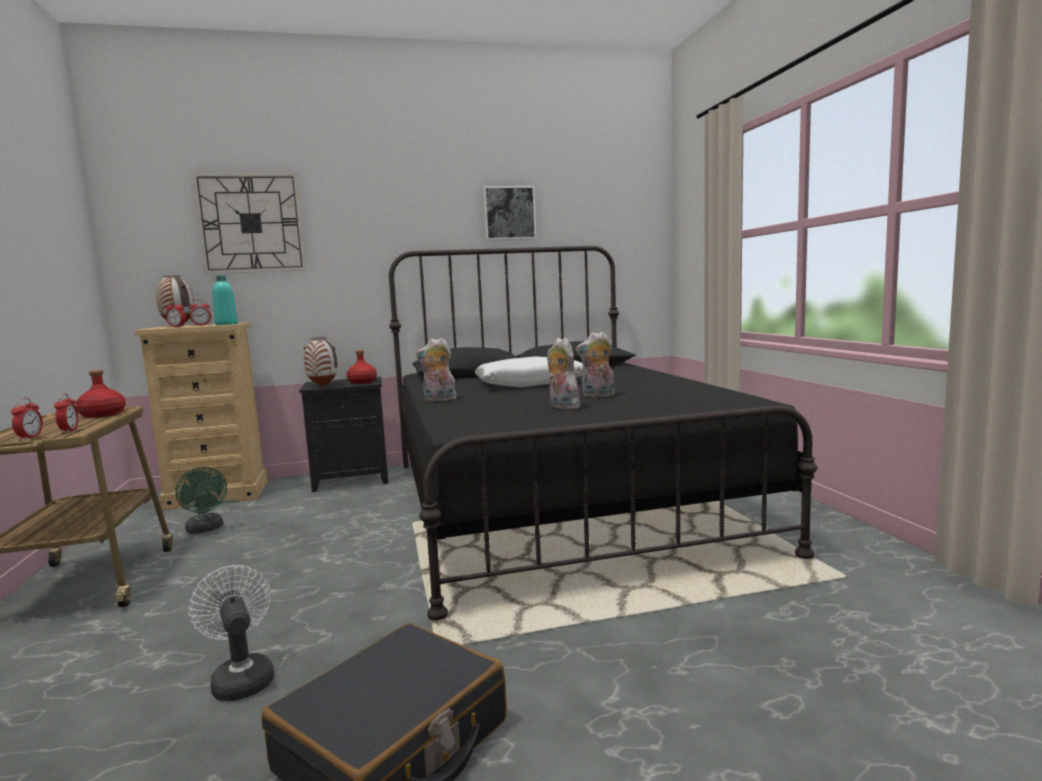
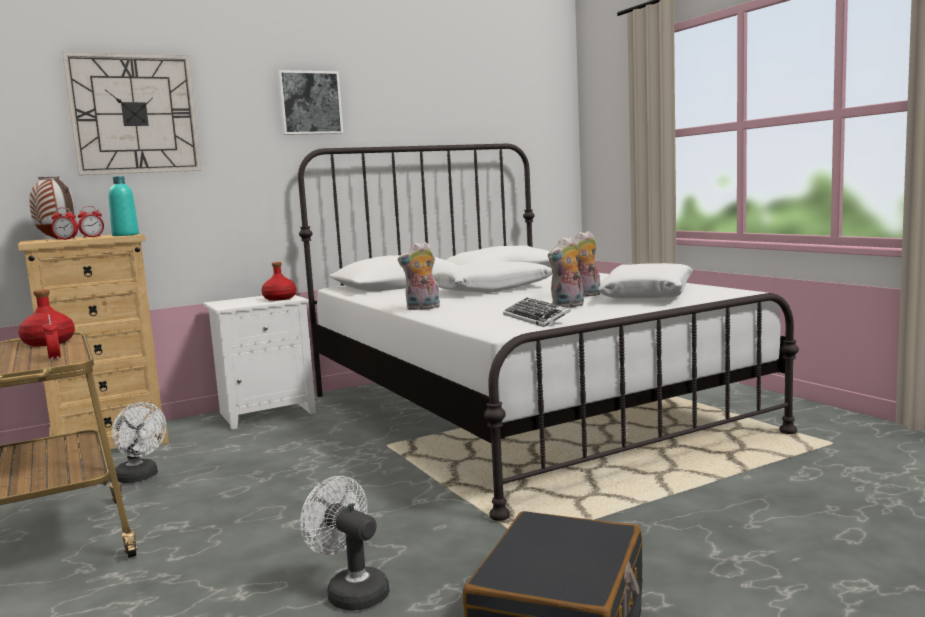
camera: 15 degrees left, 0 degrees up
alarm clock [11,398,43,440] -> none
green fan [175,467,227,534] -> white fan [112,402,166,483]
black nightstand [299,377,388,492] -> white nightstand [203,295,316,430]
vase [304,337,338,386] -> none
black bed [389,246,818,620] -> white bed [298,144,799,521]
picture [483,186,537,240] -> picture moved to [277,70,343,135]
plush toy [547,338,582,410] -> plush toy turned 75 degrees counterclockwise [548,236,584,308]
none -> keyboard [503,298,571,327]
none -> white pillow [598,263,693,298]

